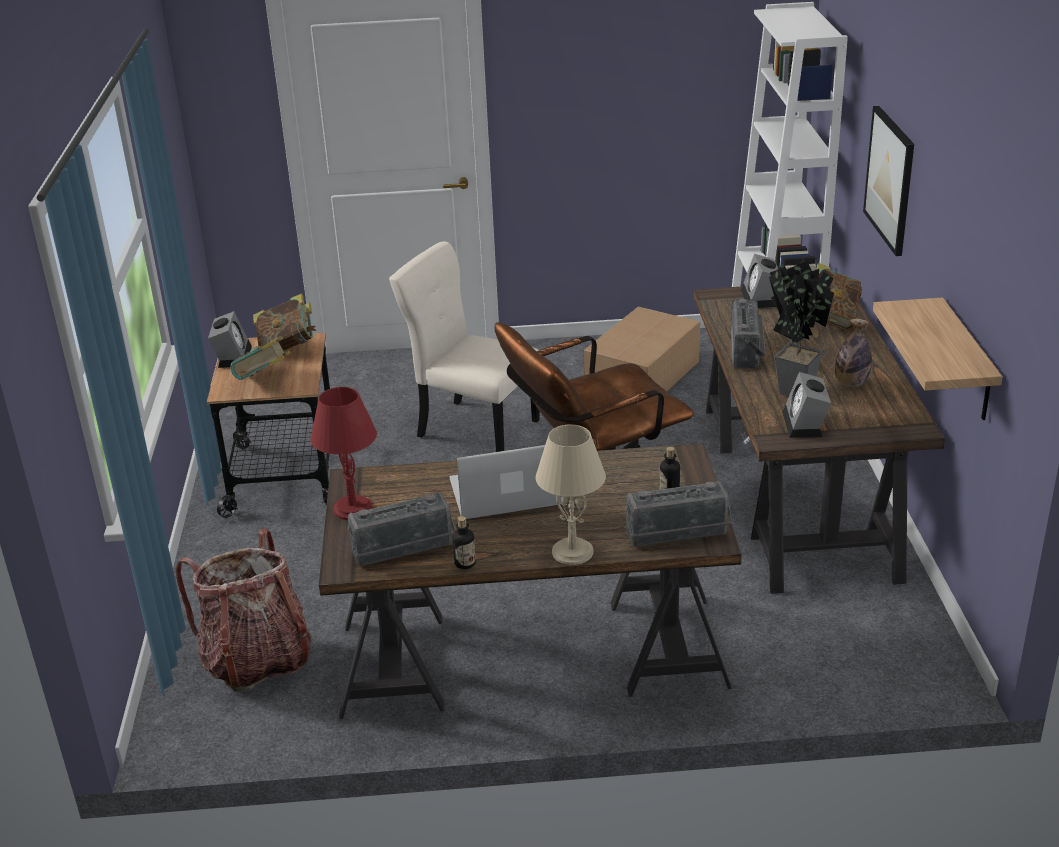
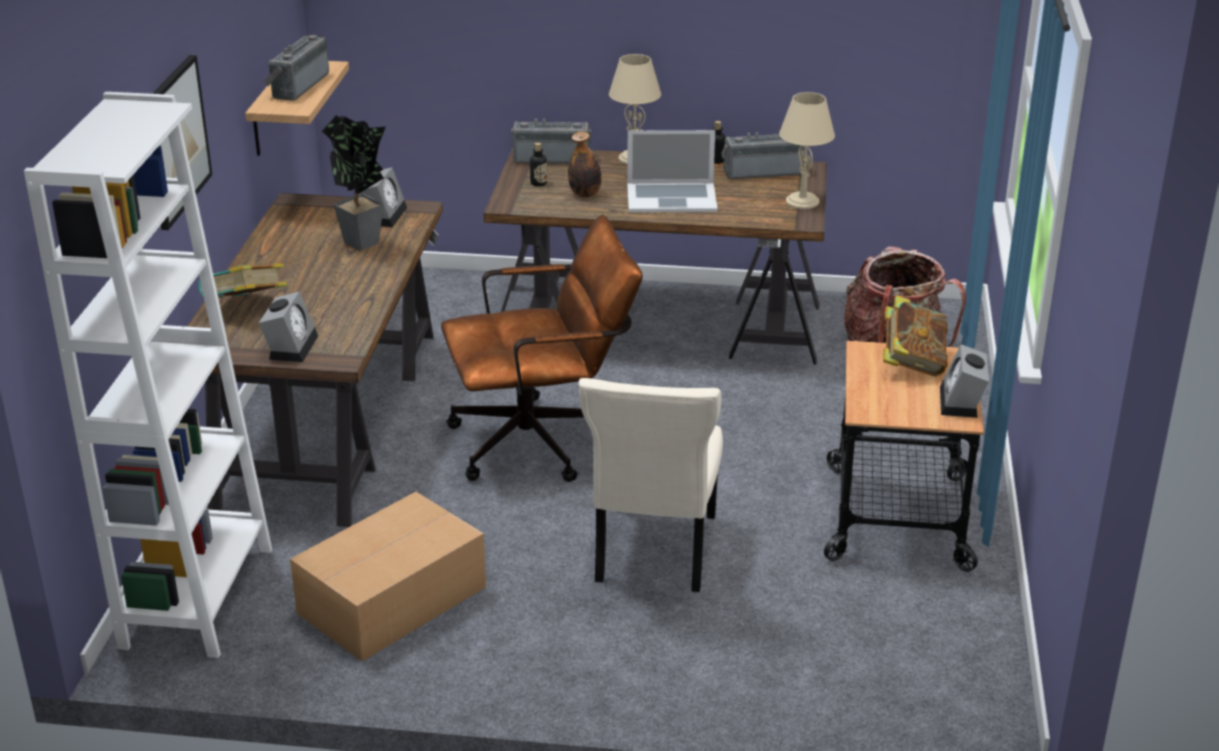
camera: 170 degrees left, 0 degrees up
book [253,294,317,351] -> none
red table lamp [310,387,377,520] -> beige table lamp [779,92,835,209]
beige chair [389,242,540,452] -> beige chair turned 60 degrees clockwise [579,378,723,592]
radio [731,299,766,369] -> radio moved to [264,35,329,101]
bottle [835,318,872,387] -> bottle moved to [568,132,602,197]

